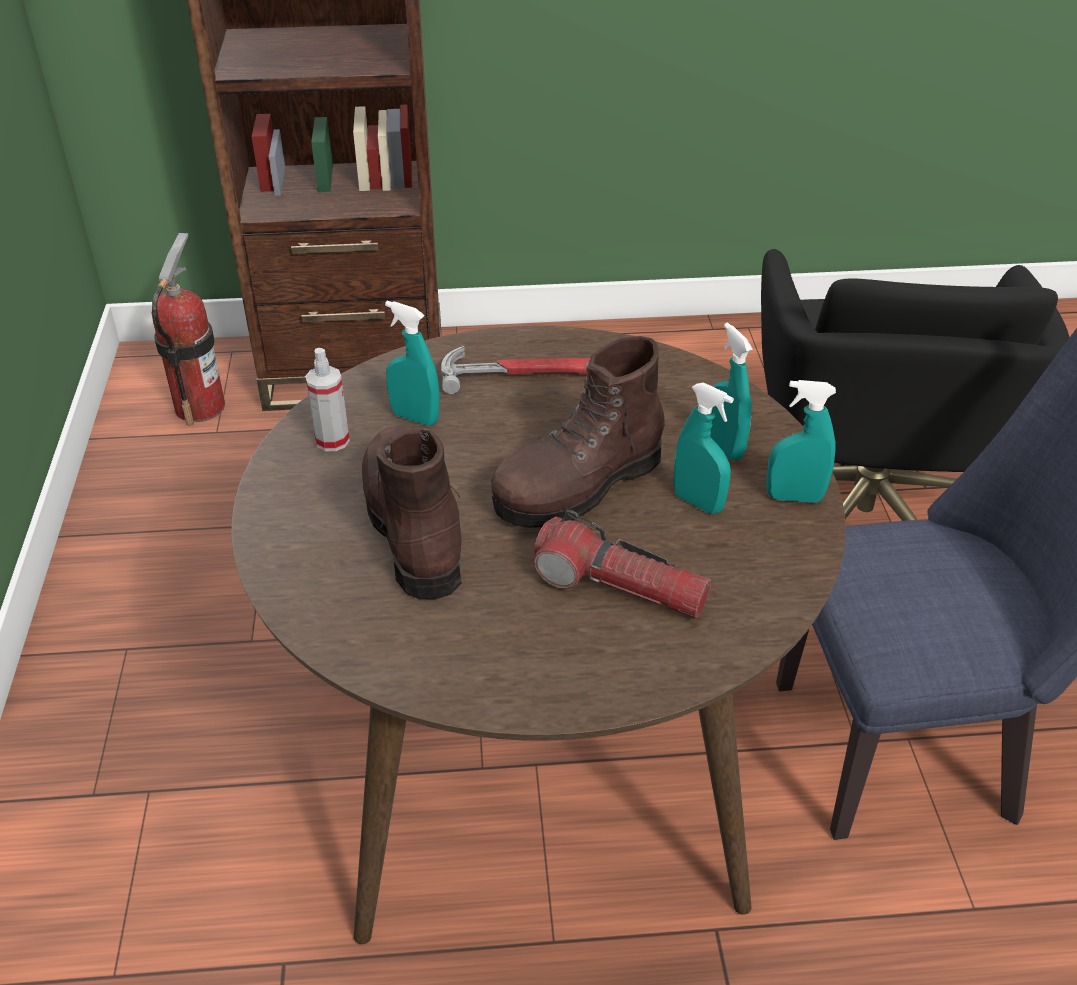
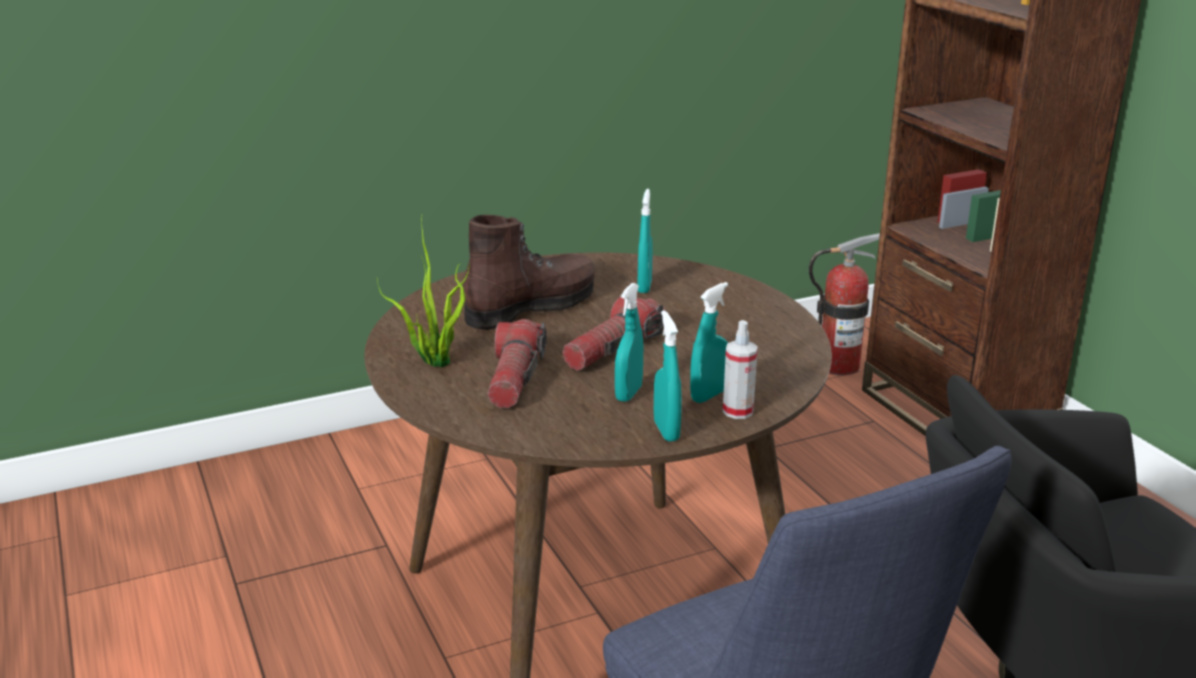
camera: 70 degrees right, 15 degrees down
spray bottle [305,348,350,451] -> spray bottle moved to [723,320,758,419]
hammer [441,346,590,394] -> none
brown boot [491,336,665,528] -> flashlight [563,297,665,371]
none -> potted plant [377,221,470,367]

